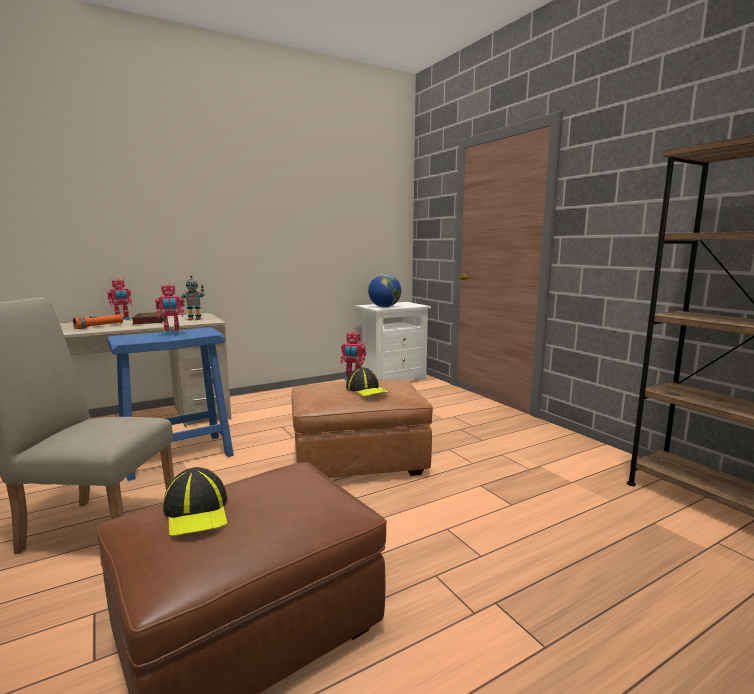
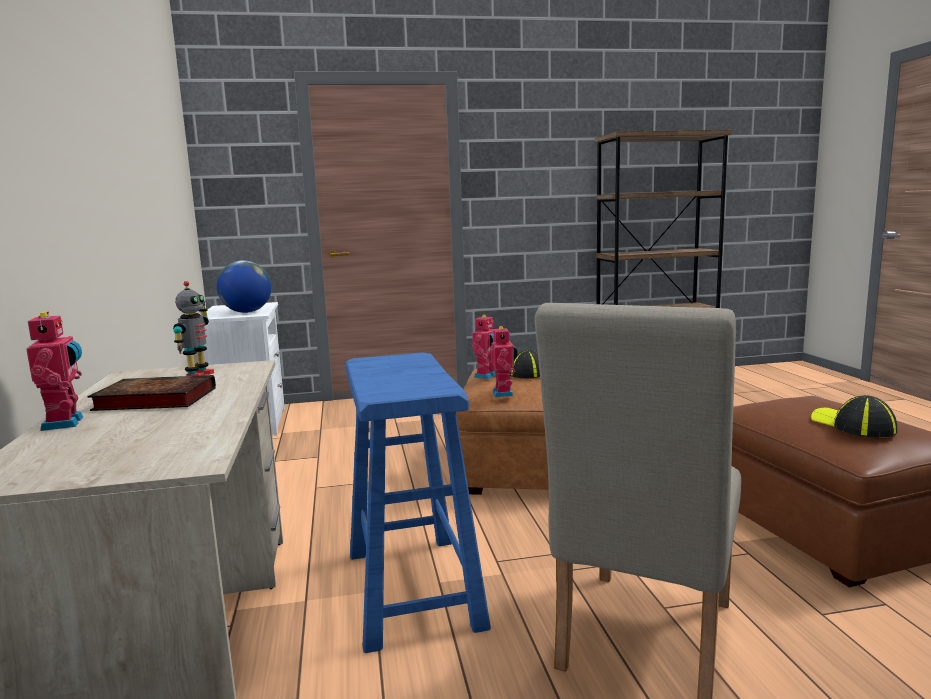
camera: 70 degrees left, 0 degrees up
orange flashlight [73,314,123,329] -> none
toy robot [155,283,184,336] -> toy robot moved to [490,326,518,397]
cap [163,467,228,536] -> cap turned 105 degrees counterclockwise [811,395,897,437]

